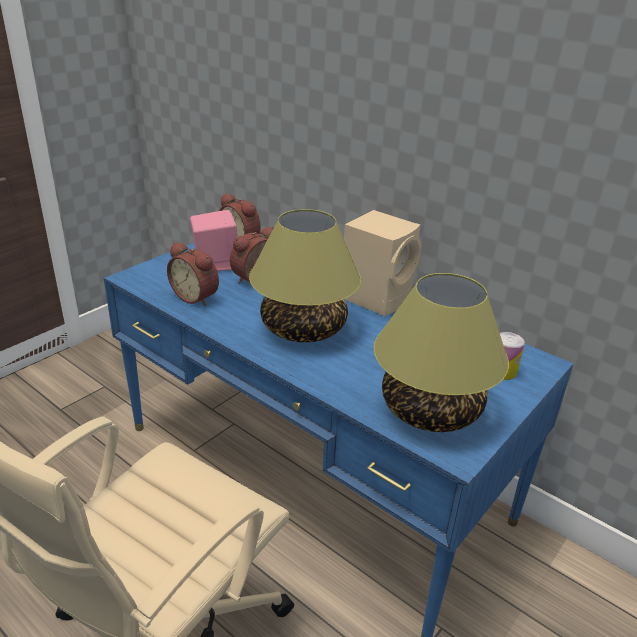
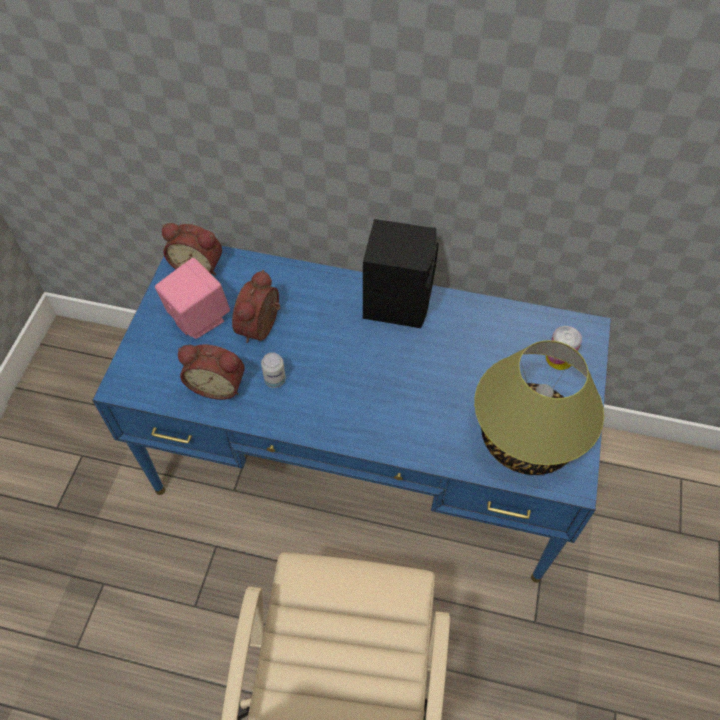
camera: 25 degrees left, 25 degrees up
table lamp [249,209,361,342] -> none
beige speaker [344,210,421,316] -> black speaker [363,219,439,328]
none -> can [261,352,286,388]

